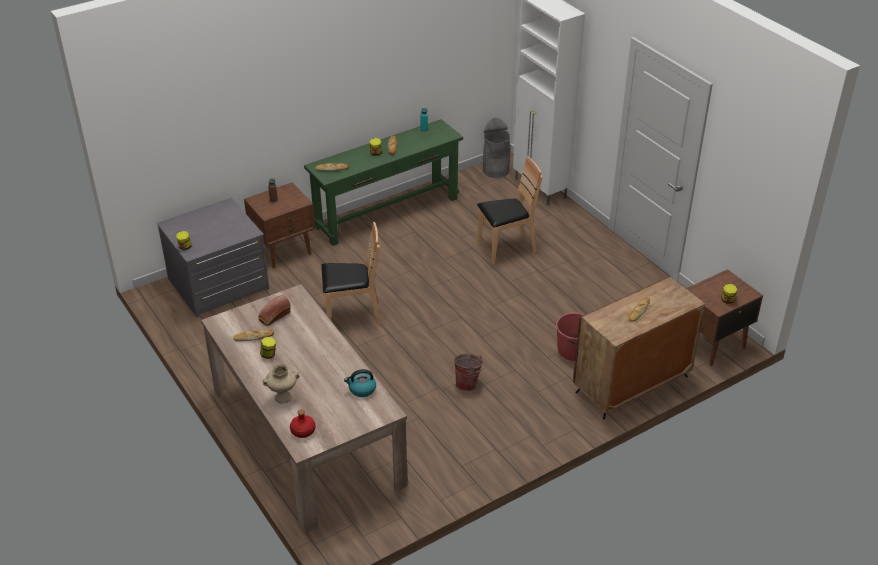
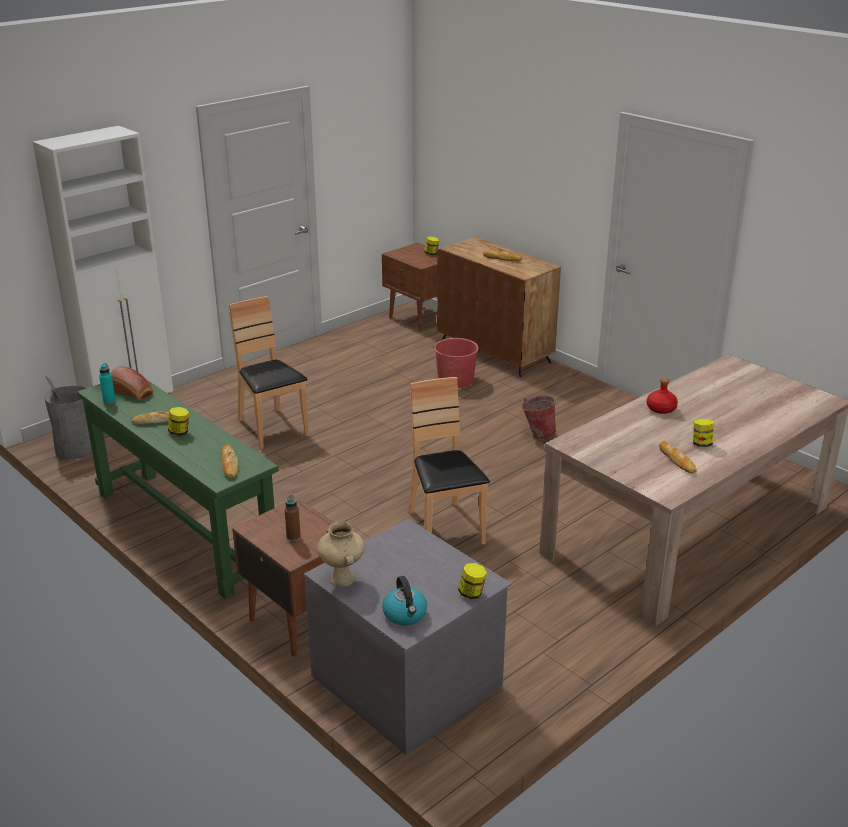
camera: 100 degrees left, 10 degrees down
bread [258,295,291,326] -> bread moved to [110,366,153,400]
beige vase [263,364,299,404] -> beige vase moved to [317,522,364,587]
red bottle [290,410,316,438] -> red bottle moved to [647,378,678,414]
kettle [344,369,376,397] -> kettle moved to [382,576,427,626]

